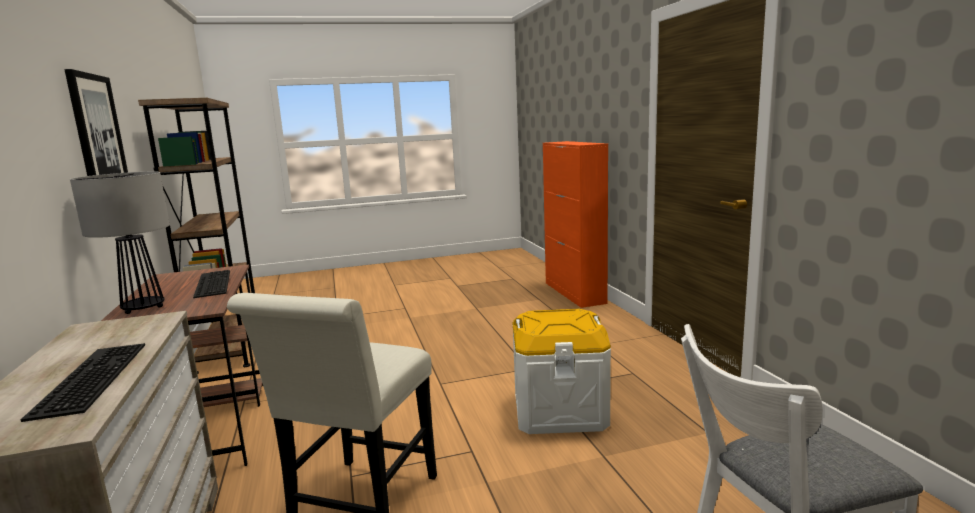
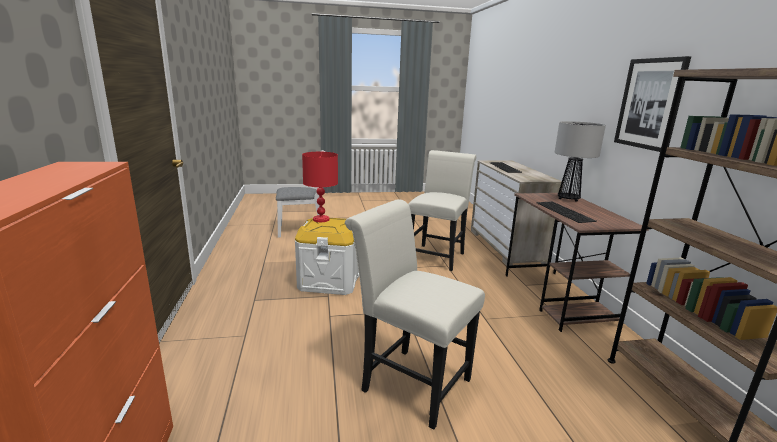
camera: 175 degrees left, 5 degrees up
none -> red table lamp [302,152,338,222]
none -> white chair [345,199,485,430]

